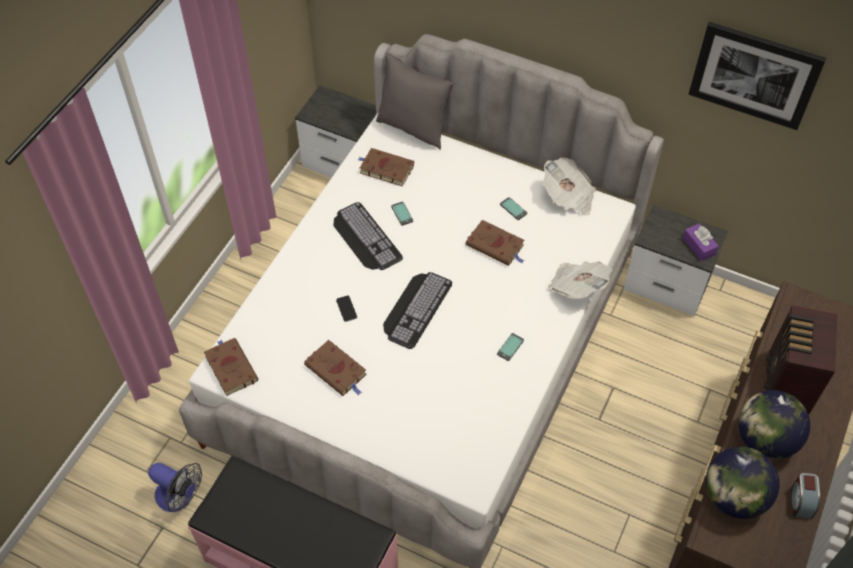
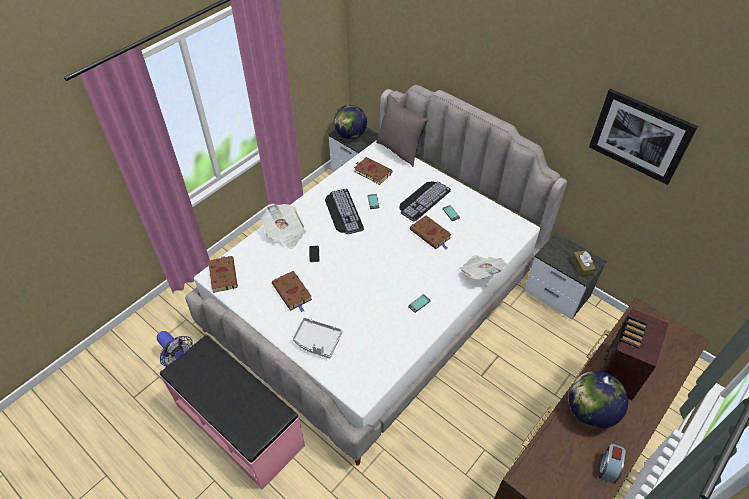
camera: 15 degrees right, 5 degrees down
keyboard [383,272,452,349] -> keyboard moved to [399,181,451,221]
newspaper [543,157,596,216] -> newspaper moved to [261,203,306,249]
purple tissue box [683,223,719,261] -> brown tissue box [571,250,596,277]
globe [706,447,780,519] -> globe moved to [334,105,367,139]
none -> grey tray [293,317,343,358]

